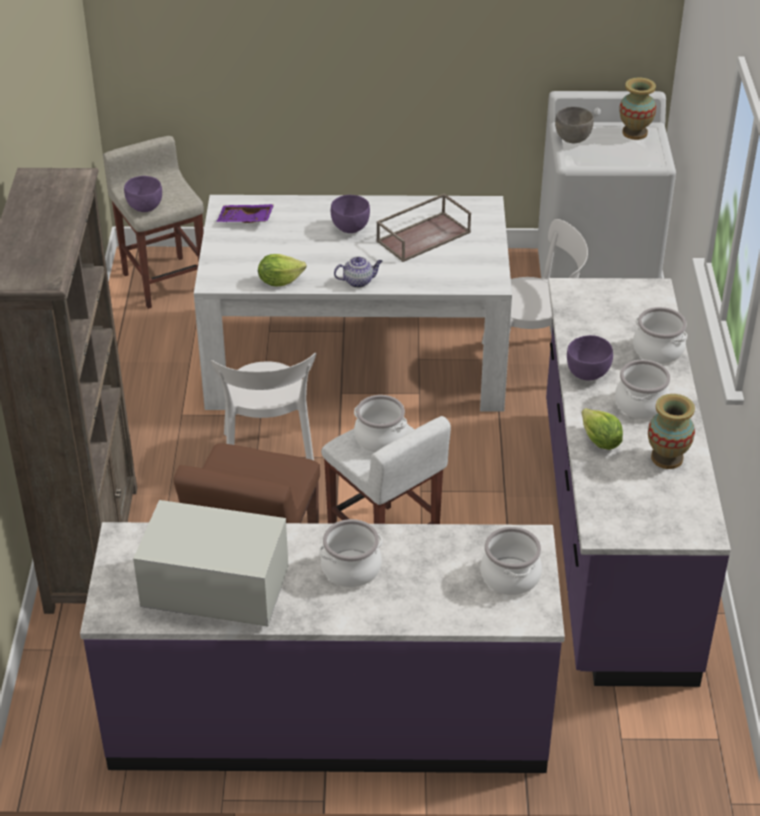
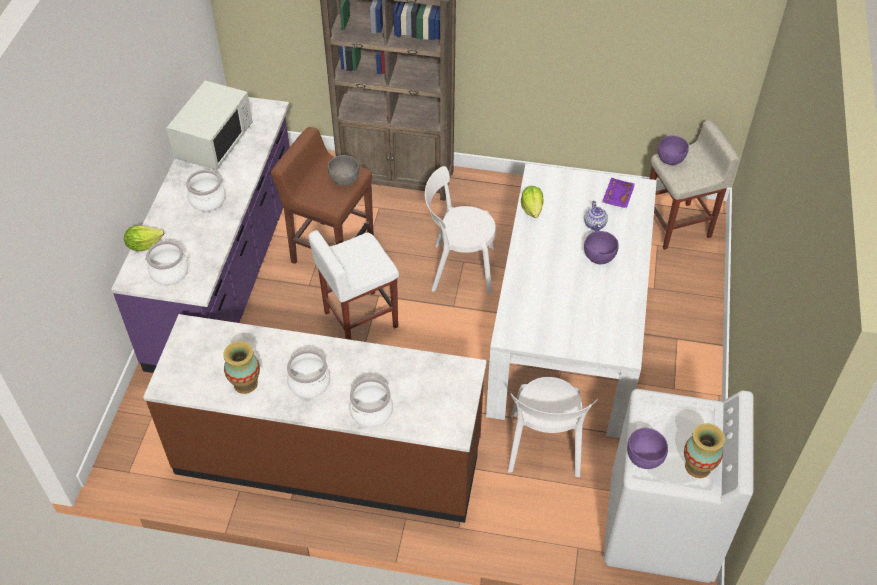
camera: 100 degrees right, 10 degrees up
teapot [334,257,383,288] -> teapot moved to [584,201,608,231]
cooking pot [354,395,407,452] -> none
brown tray [376,193,471,262] -> none
purple counter [546,278,731,687] -> brown counter [143,314,487,523]
grey bowl [555,107,594,143] -> grey bowl moved to [328,155,359,186]
purple bowl [567,335,613,380] -> purple bowl moved to [627,428,668,469]
lettuce [582,408,623,450] -> lettuce moved to [124,225,164,251]

